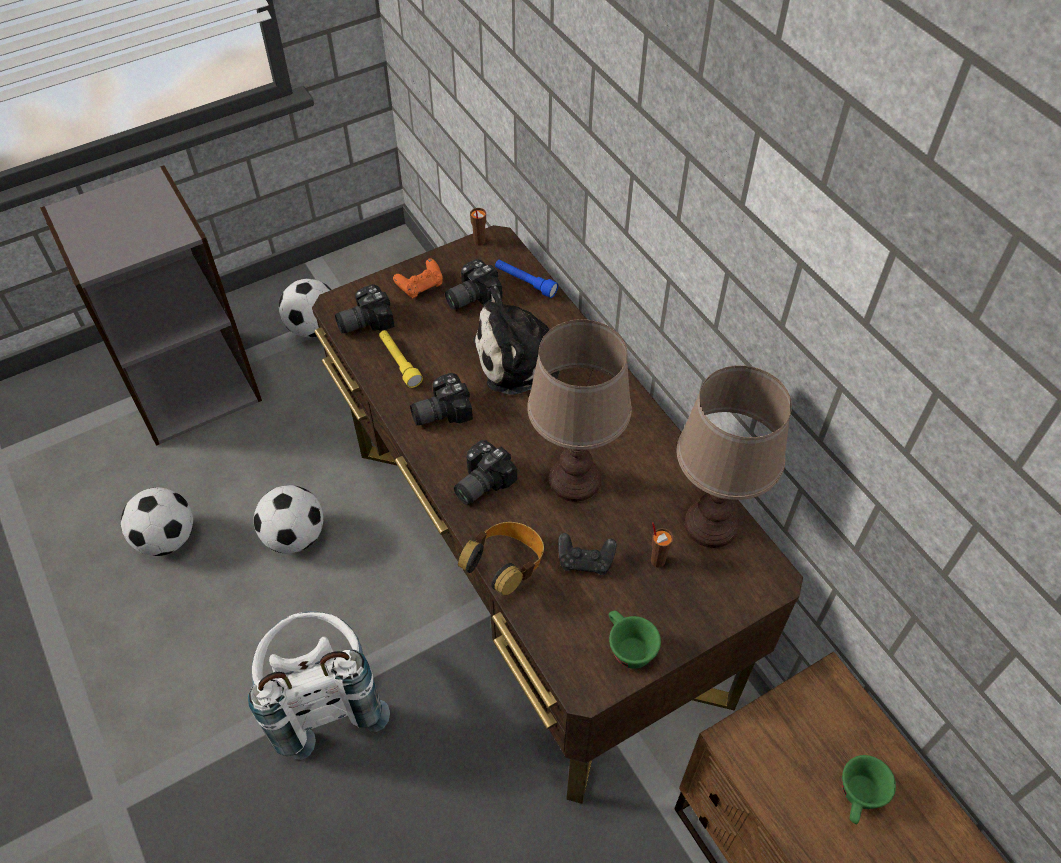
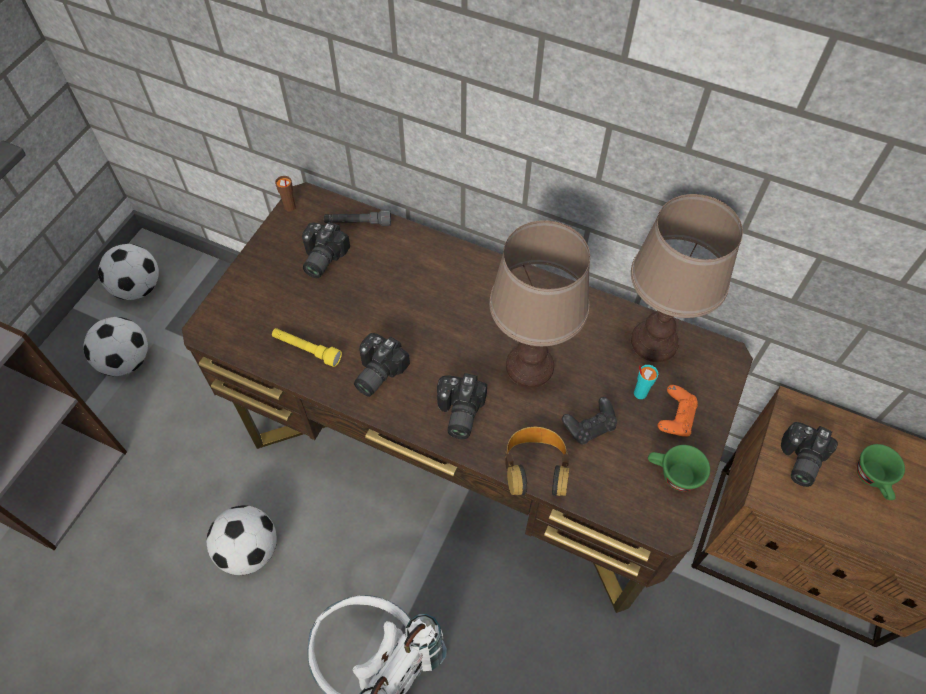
camera: 35 degrees left, 5 degrees up
football [121,487,193,556] -> football moved to [98,244,159,300]
camera [335,284,395,334] -> camera moved to [781,422,838,487]
orange game controller [393,258,443,299] -> orange game controller moved to [658,385,698,437]
plush toy [473,286,560,395] -> none
blue flashlight [495,260,558,298] -> grey flashlight [324,210,391,226]
brown cup [651,522,673,568] -> turquoise cup [634,365,658,399]

